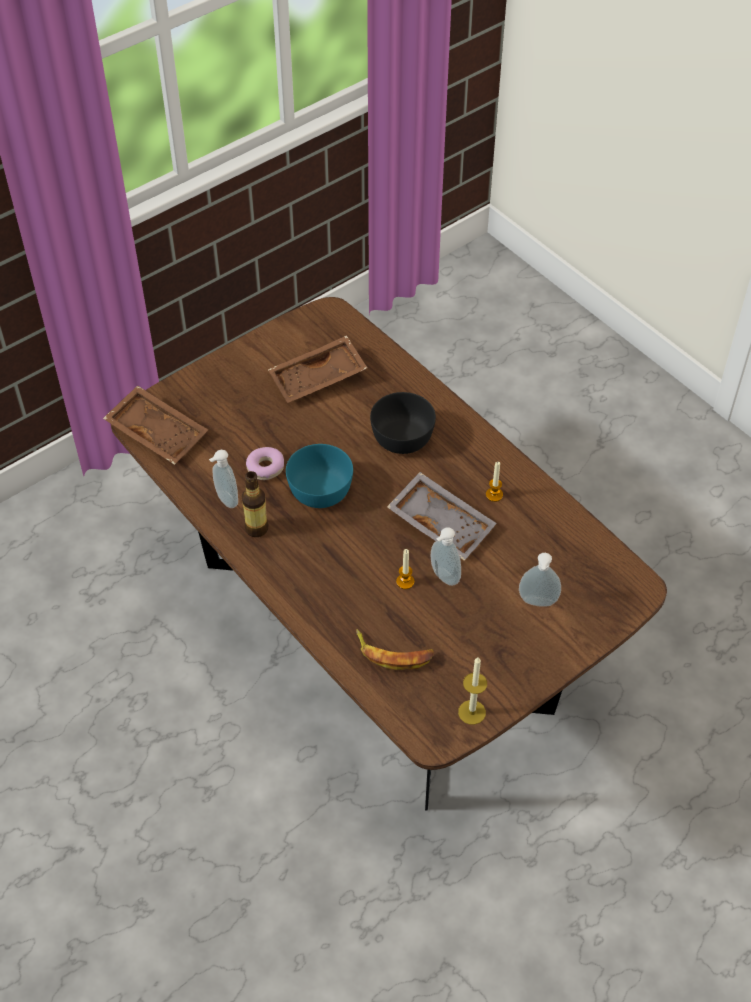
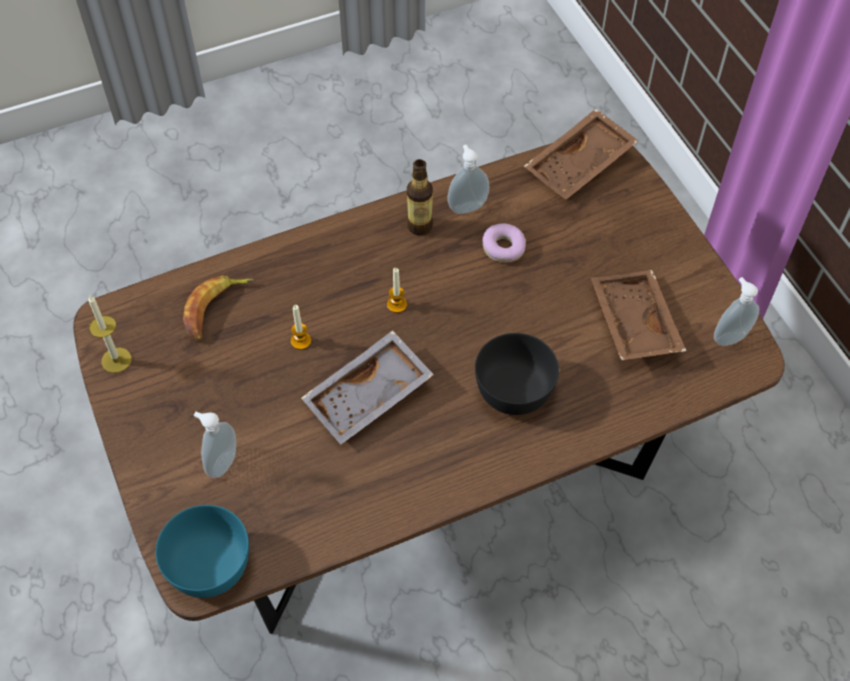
camera: 105 degrees right, 5 degrees up
turquoise bowl [286,444,353,508] -> turquoise bowl moved to [156,505,249,598]
soap dispenser [431,527,461,586] -> soap dispenser moved to [714,277,759,346]
candle [486,462,503,502] -> candle moved to [387,268,407,313]

